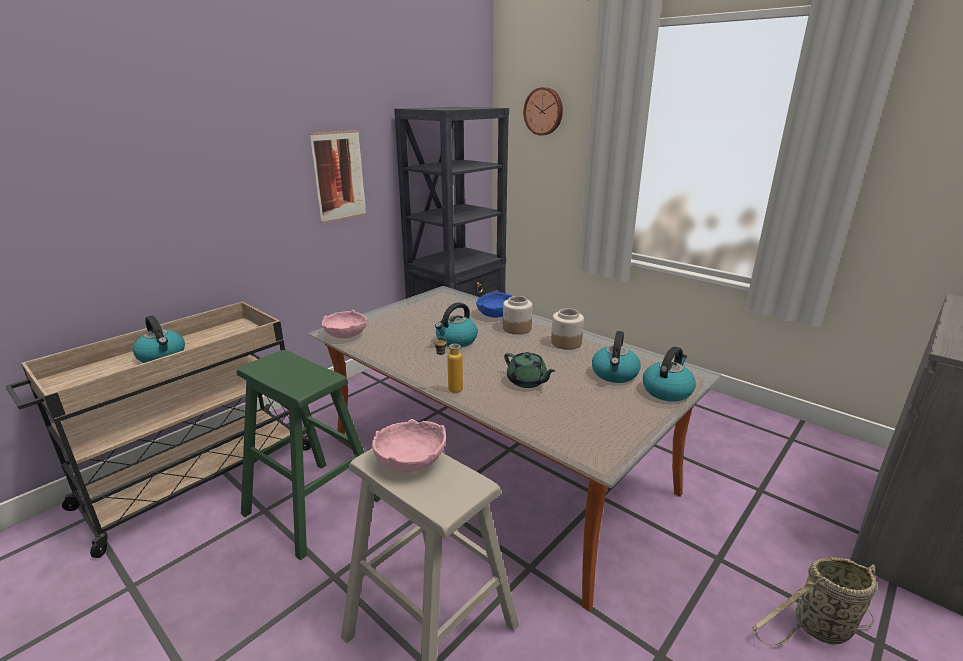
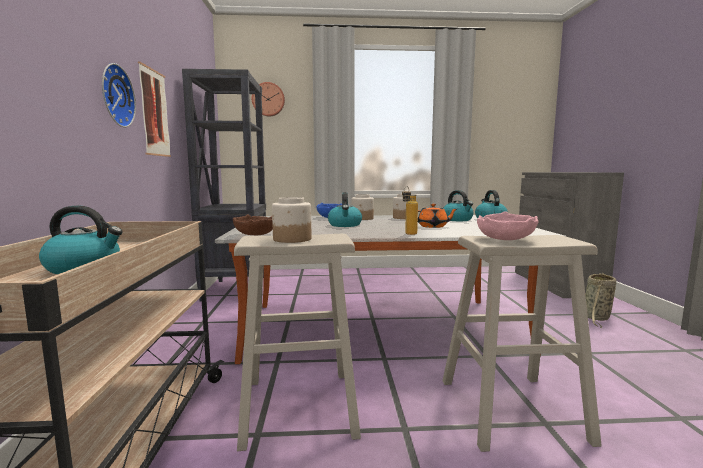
camera: 45 degrees left, 15 degrees down
green stool [237,350,381,560] -> beige stool [234,234,361,451]
pink bowl [322,310,367,338] -> brown bowl [233,214,273,235]
green teapot [504,352,555,388] -> orange teapot [418,204,457,228]
none -> wall clock [102,63,136,127]
none -> jar [272,197,311,243]

